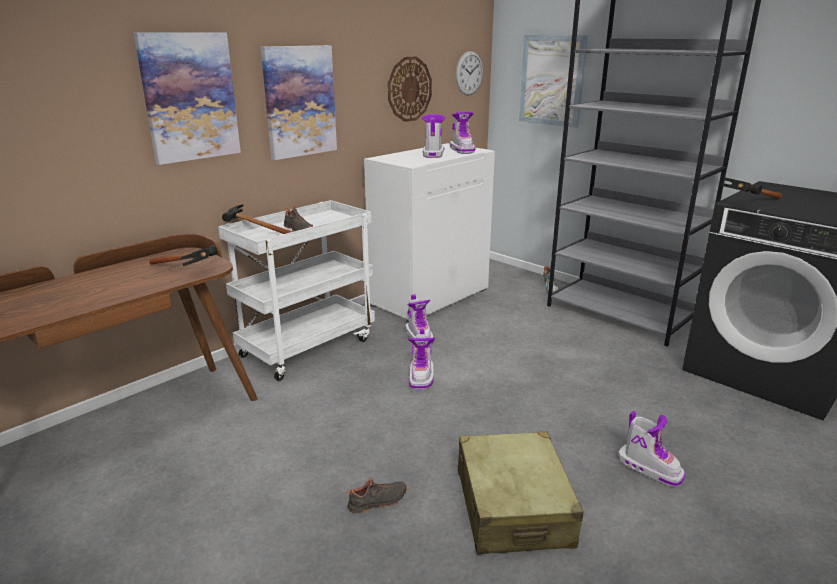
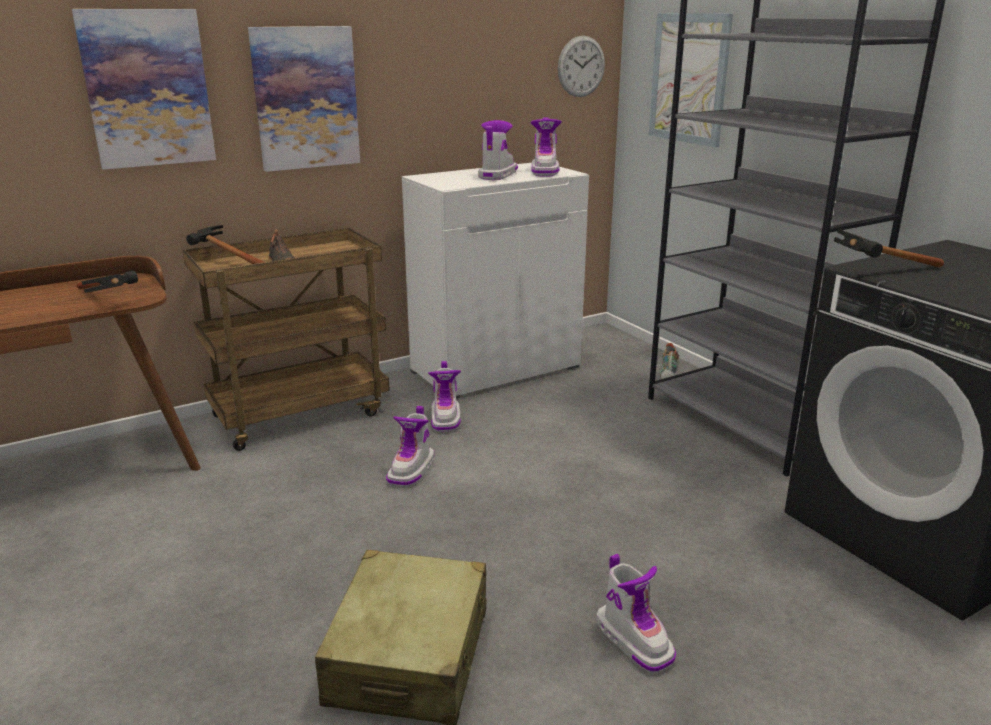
camera: 15 degrees right, 0 degrees up
white cart [218,200,375,381] -> brown cart [183,228,390,451]
black shoe [347,477,407,513] -> none
wall clock [388,56,432,122] -> none

